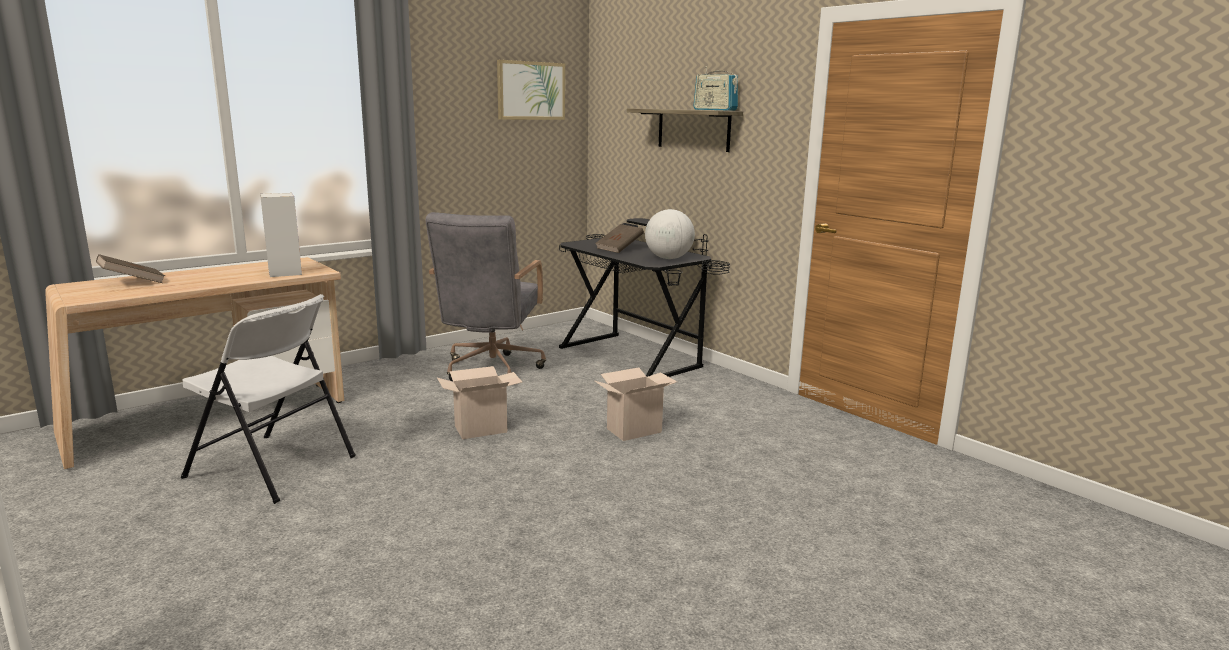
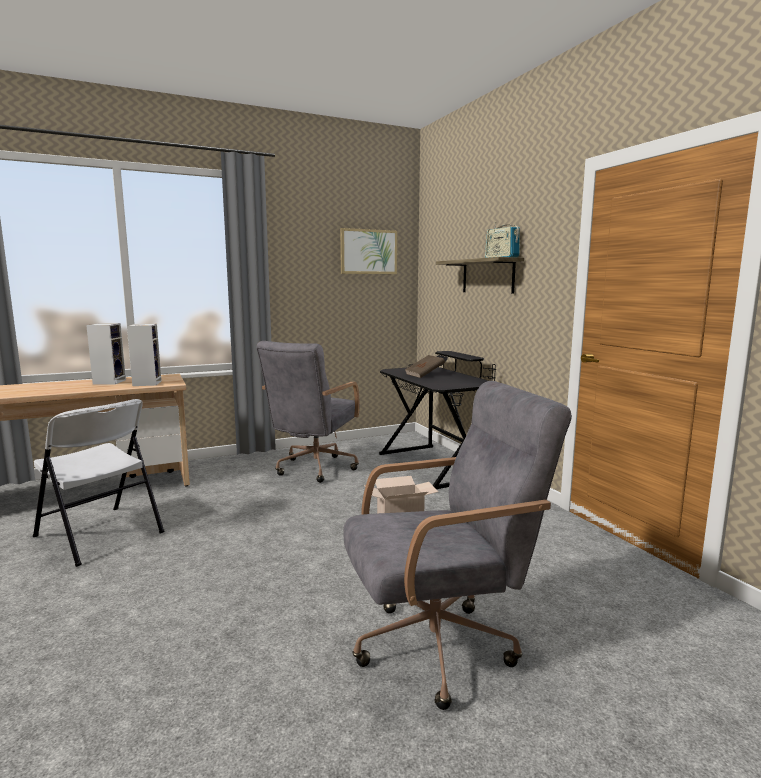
camera: 15 degrees right, 5 degrees down
brown book [96,254,165,283] -> none
cardboard box [437,366,522,439] -> none
globe [645,209,695,259] -> none
none -> speaker [86,323,126,385]
none -> grey office chair [343,381,572,710]

